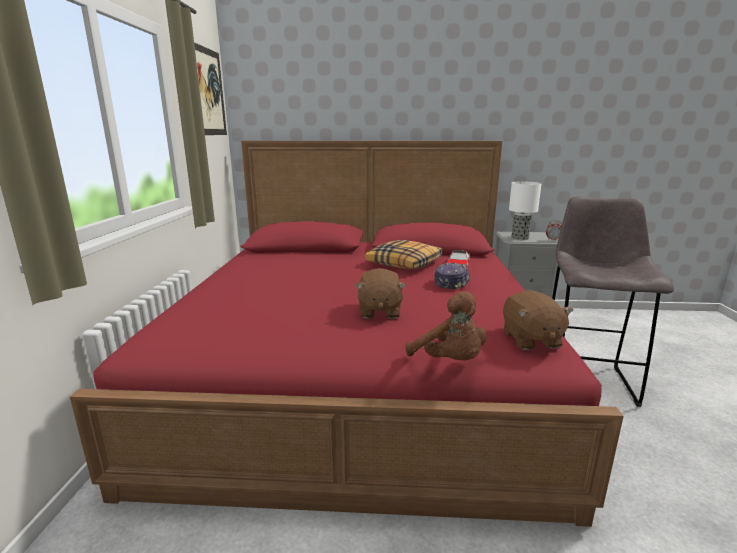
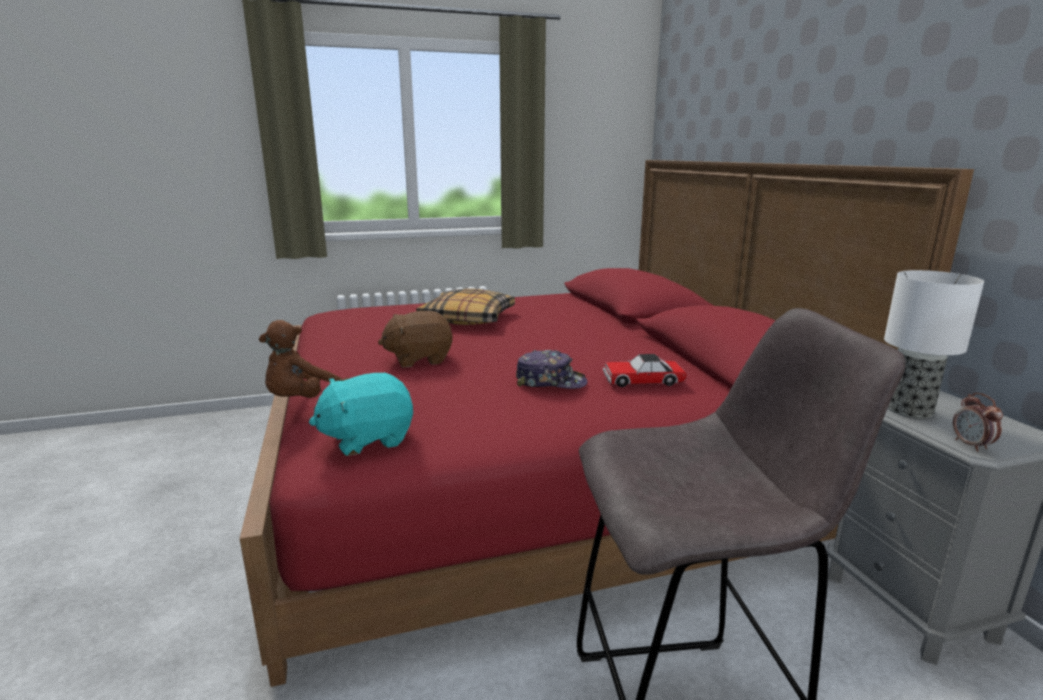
camera: 70 degrees right, 0 degrees up
picture [194,42,227,135] -> none
pillow [365,240,442,269] -> pillow moved to [416,289,515,325]
brown plush toy [503,290,573,350] -> turquoise plush toy [309,373,413,456]

